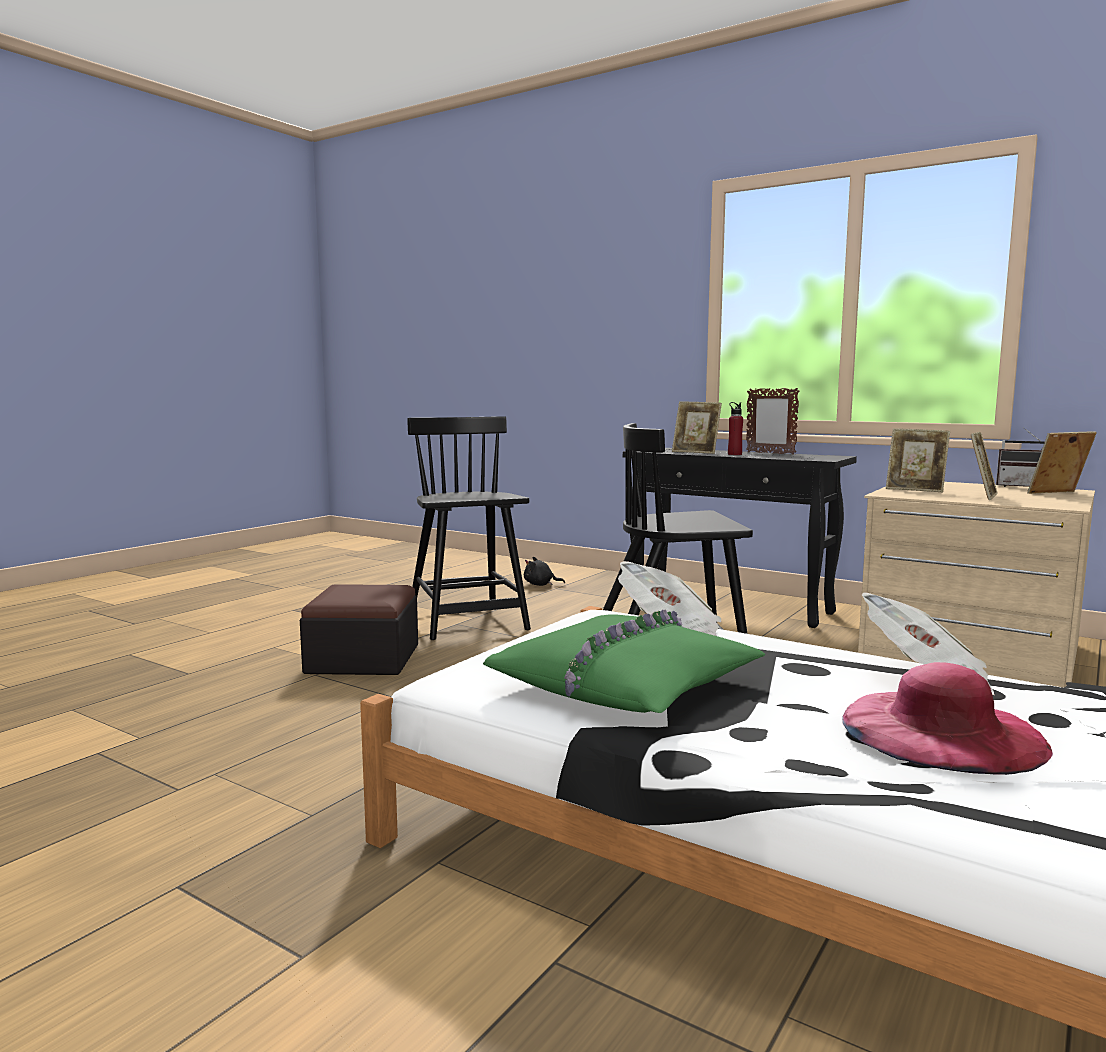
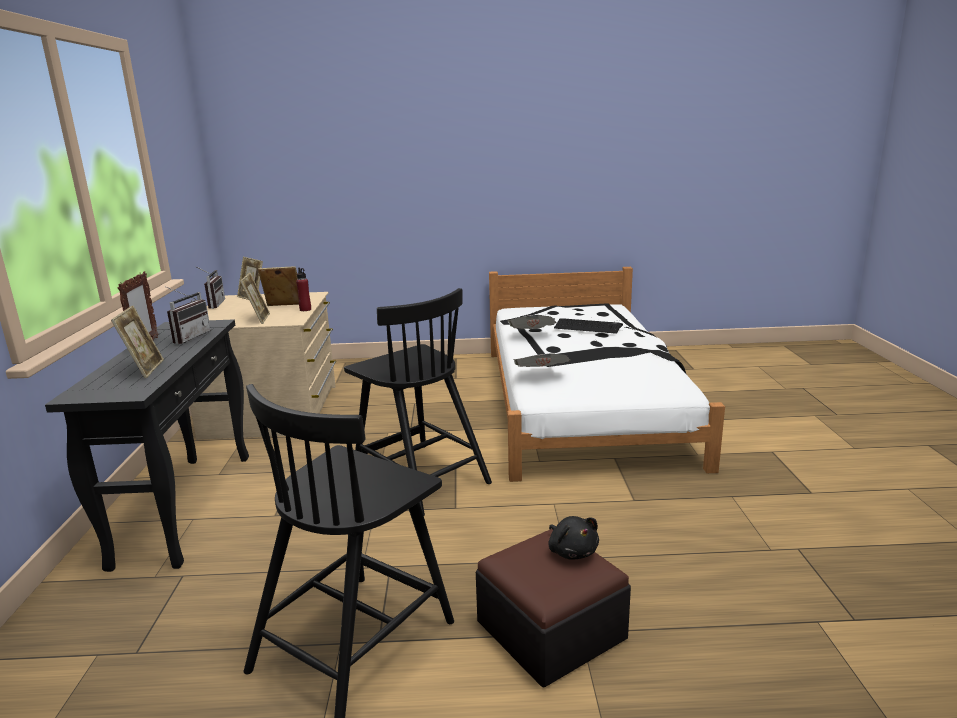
camera: 125 degrees left, 10 degrees up
green pillow [483,609,766,713] -> none
black plush toy [524,557,565,586] -> black plush toy moved to [549,516,599,560]
red bottle [728,402,743,455] -> red bottle moved to [296,268,311,311]
pink hat [842,662,1053,775] -> keyboard [554,318,623,334]
none -> radio [166,287,211,344]

